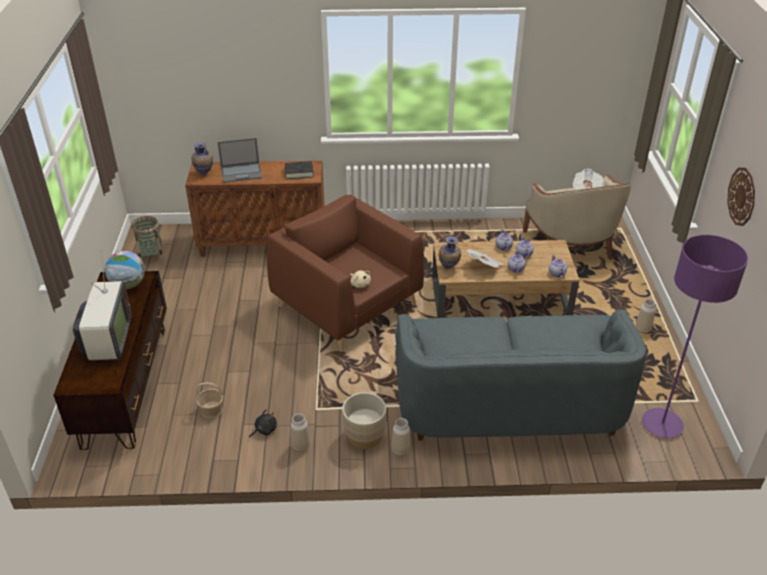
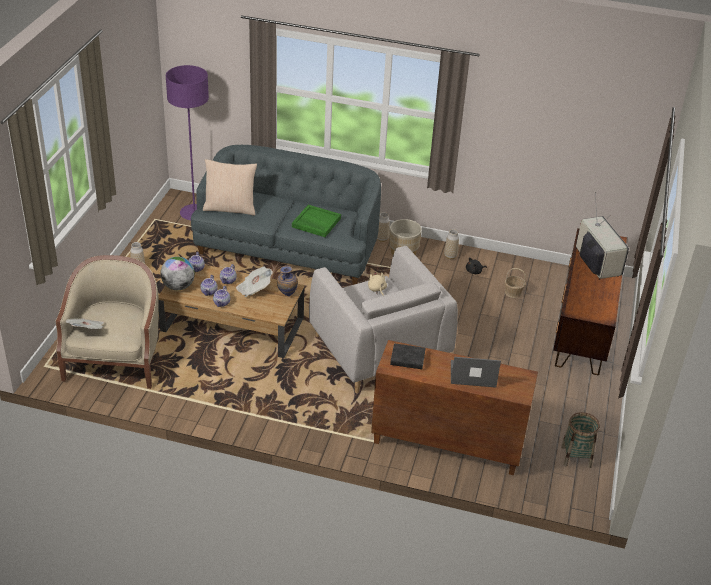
camera: 165 degrees left, 0 degrees up
television [73,251,132,361] -> television turned 150 degrees clockwise [576,192,629,280]
globe [105,251,145,289] -> globe moved to [160,257,195,290]
vase [192,142,213,176] -> none
brown armchair [267,195,424,351] -> grey armchair [309,246,458,393]
wall clock [727,168,755,226] -> none
none -> beige pillow [203,159,257,216]
none -> green tray [292,205,341,237]

